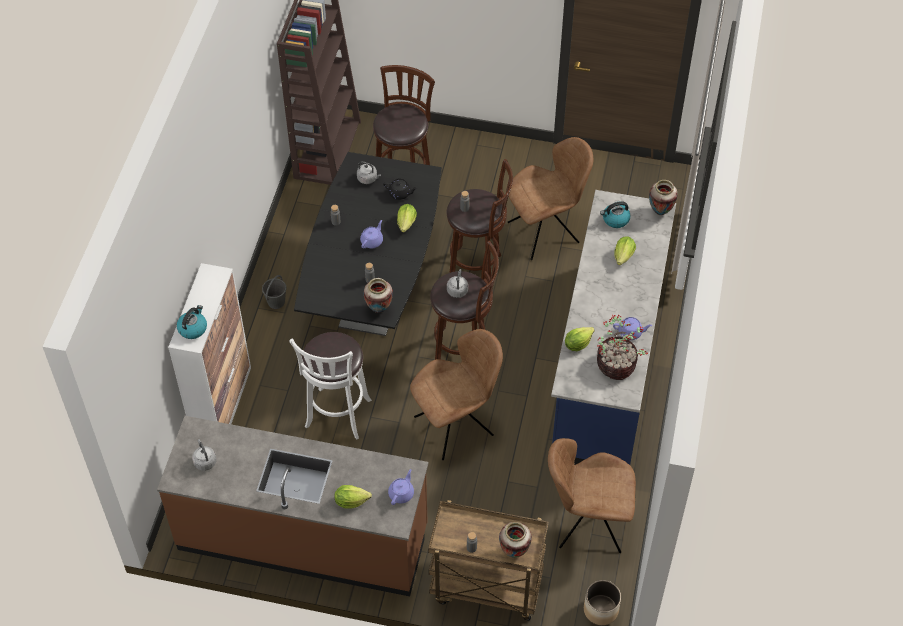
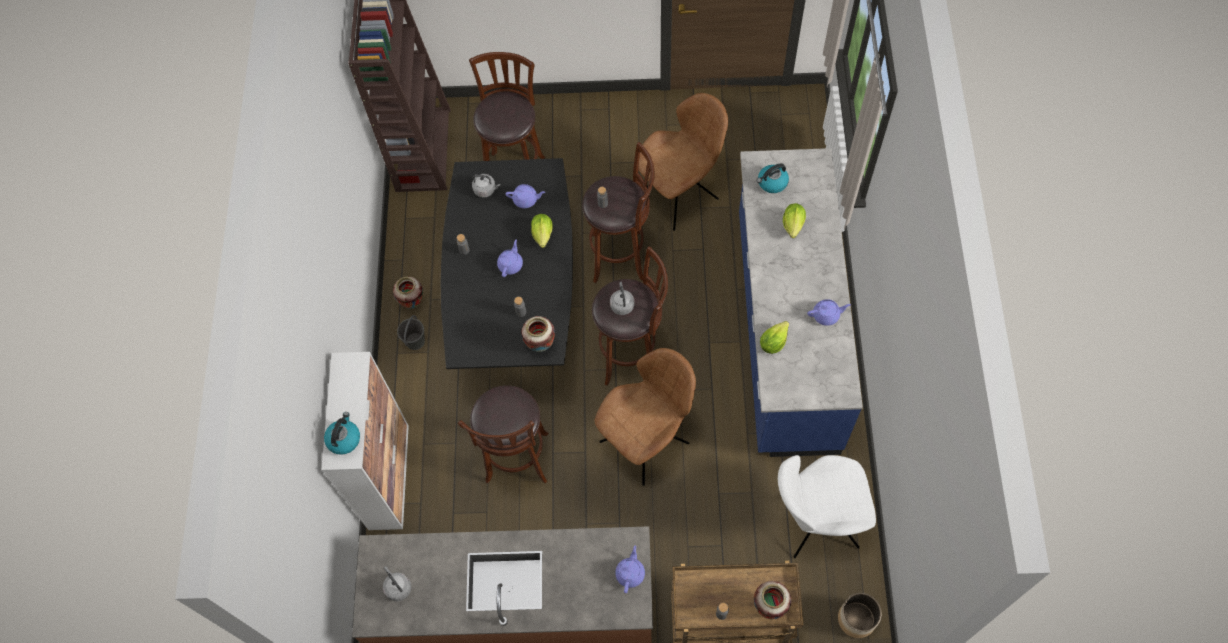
camera: 10 degrees left, 10 degrees up
white stool [289,332,372,440] -> brown stool [458,385,549,483]
lettuce [334,485,372,509] -> none
black teapot [383,179,418,200] -> purple teapot [506,184,545,208]
brown chair [548,438,636,553] -> white chair [778,455,876,558]
potted plant [597,314,648,380] -> none
vase [649,180,678,215] -> vase moved to [393,276,423,309]

